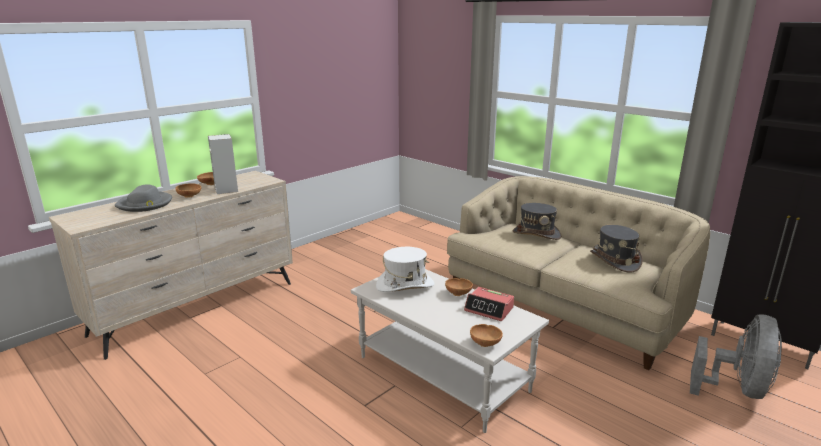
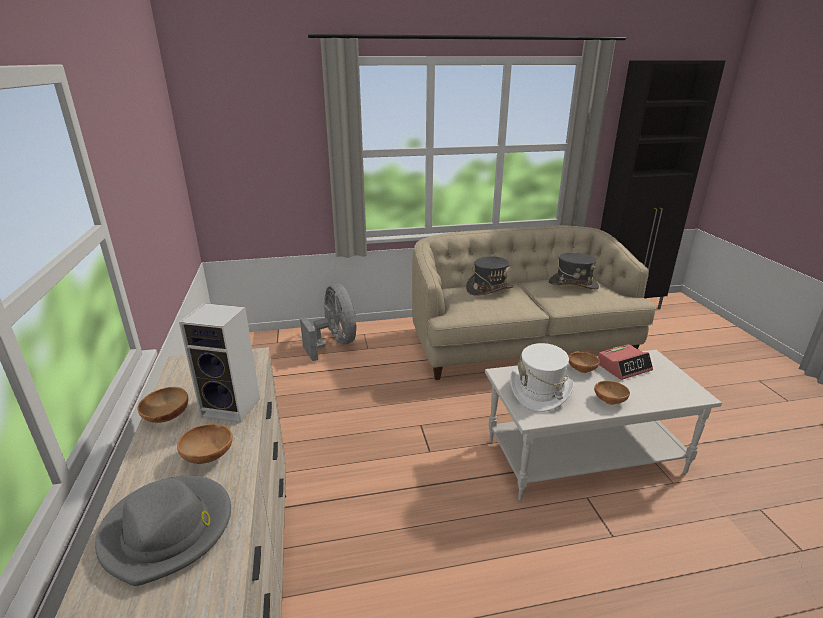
camera: 55 degrees left, 5 degrees up
brown bowl [470,324,503,347] -> brown bowl moved to [594,381,630,405]
grey fan [690,314,782,399] -> grey fan moved to [300,284,357,361]

